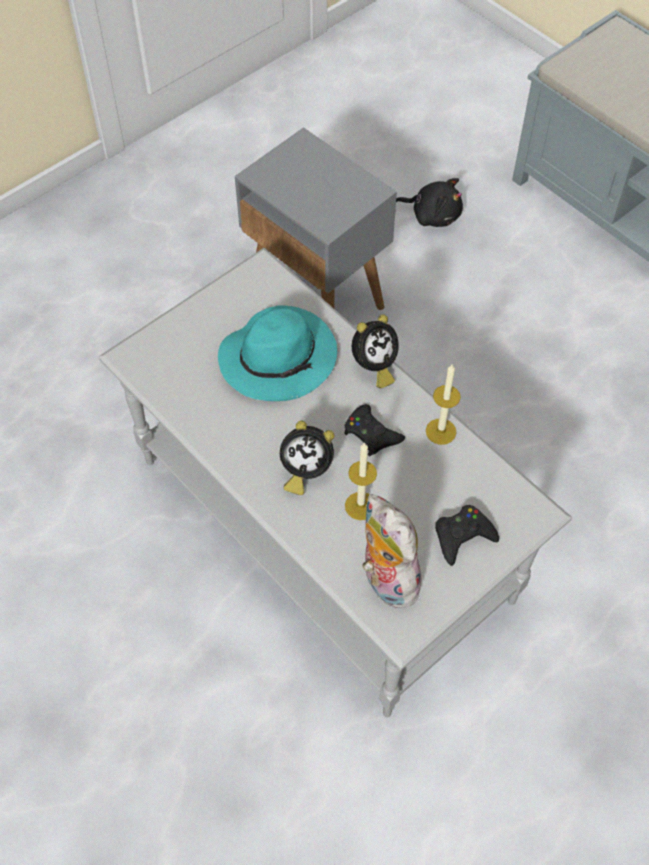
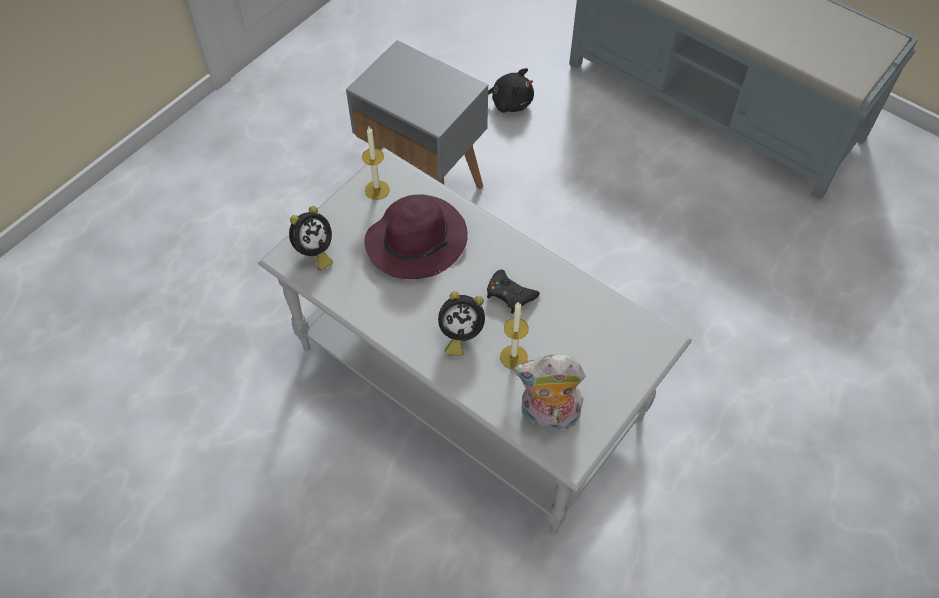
camera: 10 degrees left, 0 degrees up
turquoise hat [218,306,337,401] -> purple hat [365,194,468,279]
alarm clock [352,314,399,388] -> alarm clock moved to [289,206,333,270]
plush toy [363,494,425,608] -> plush toy turned 45 degrees counterclockwise [514,354,585,431]
candle [426,364,461,445] -> candle moved to [362,127,390,200]
black game controller [435,505,499,566] -> none

